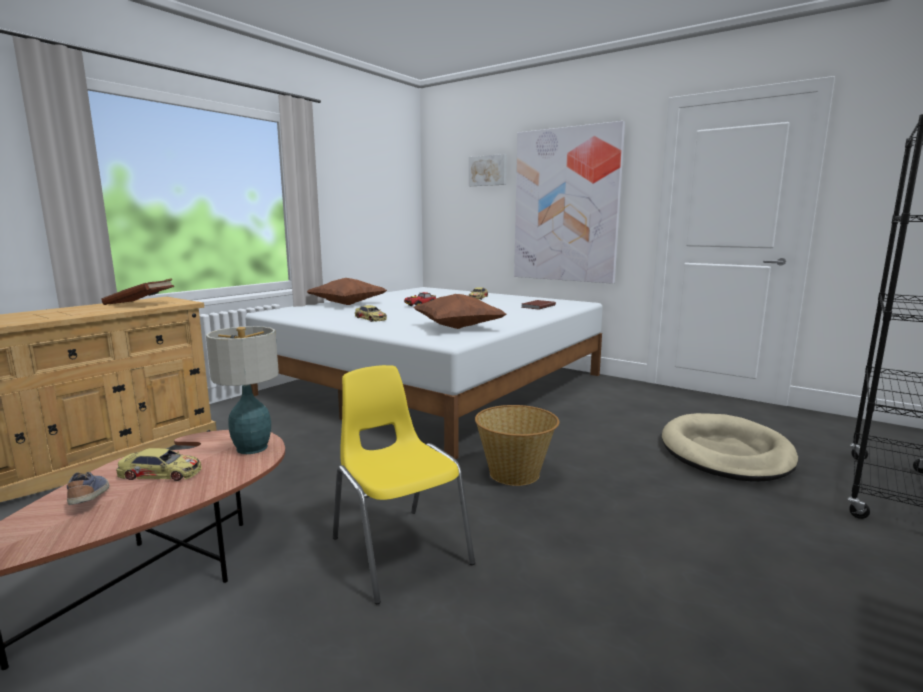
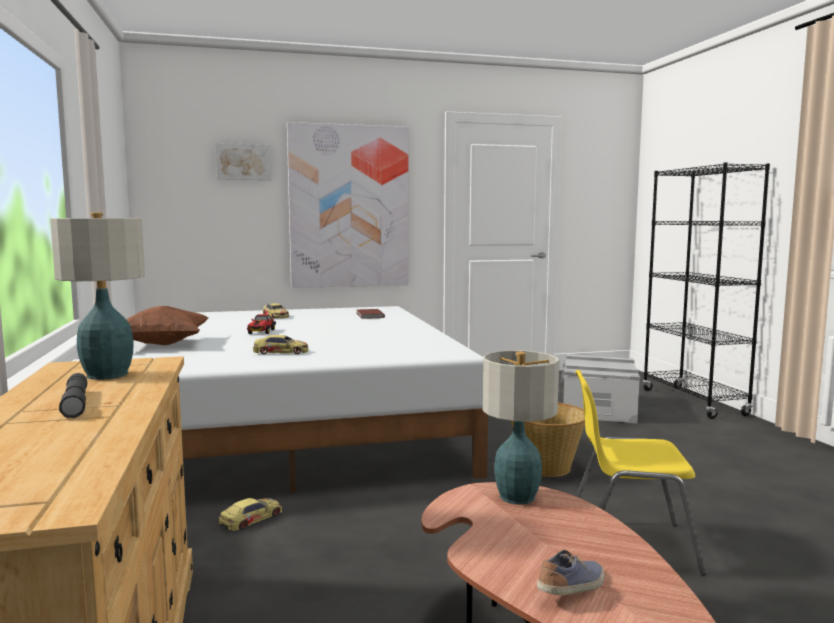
camera: 50 degrees left, 5 degrees down
shoe [67,472,109,505] -> shoe turned 120 degrees clockwise [537,550,604,596]
brown book [101,279,174,305] -> table lamp [50,212,145,380]
toy car [116,448,202,481] -> toy car moved to [219,498,282,531]
brown pillow [414,294,506,329] -> none
beige dog bed [662,413,798,482] -> grey storage box [561,354,640,423]
none -> grey flashlight [59,373,87,418]

